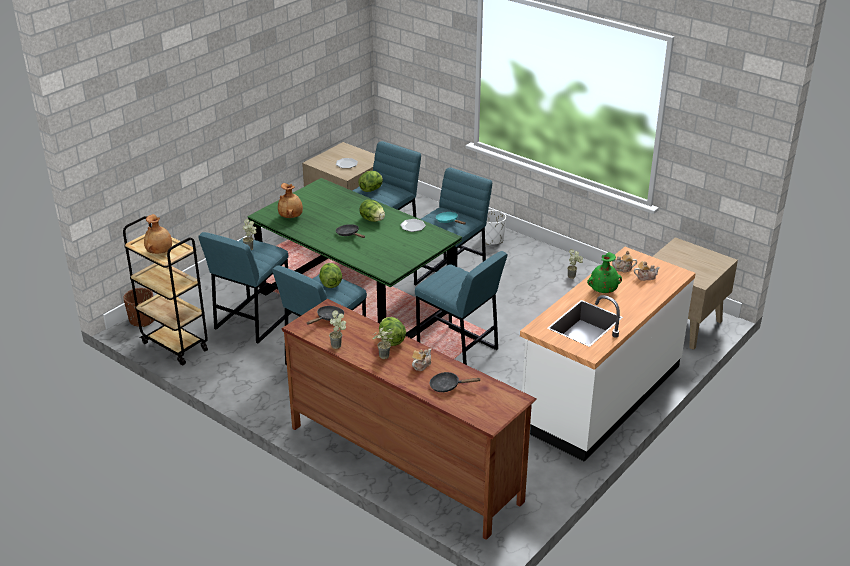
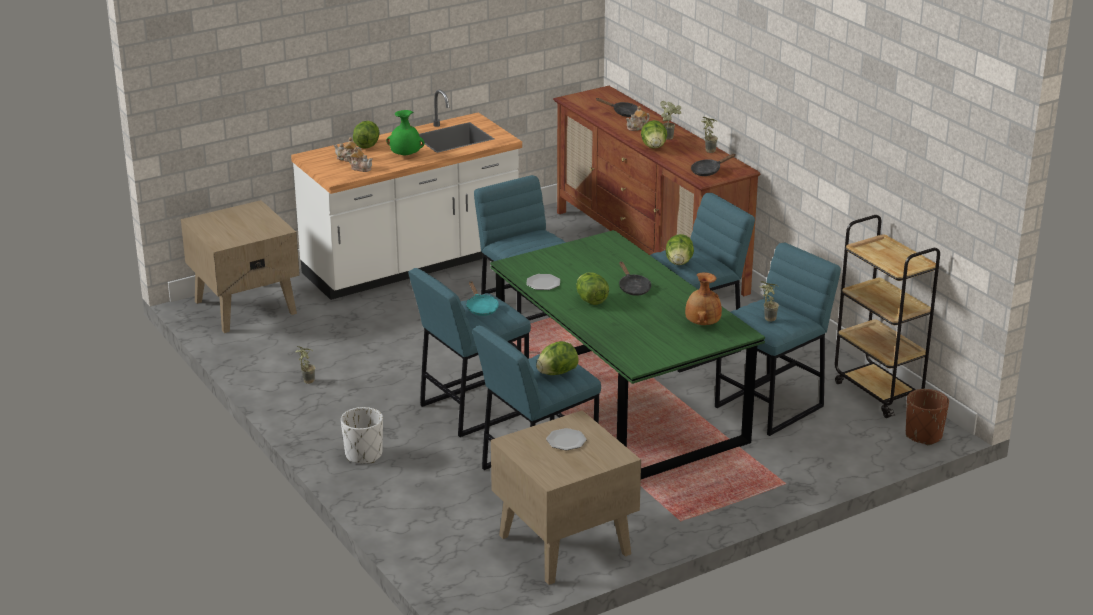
camera: 160 degrees left, 5 degrees down
brown vase [144,214,172,254] -> none
none -> lettuce [353,121,380,149]

